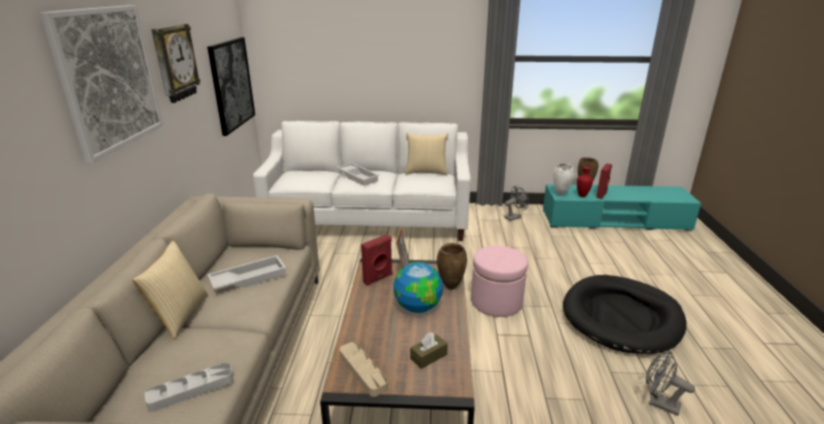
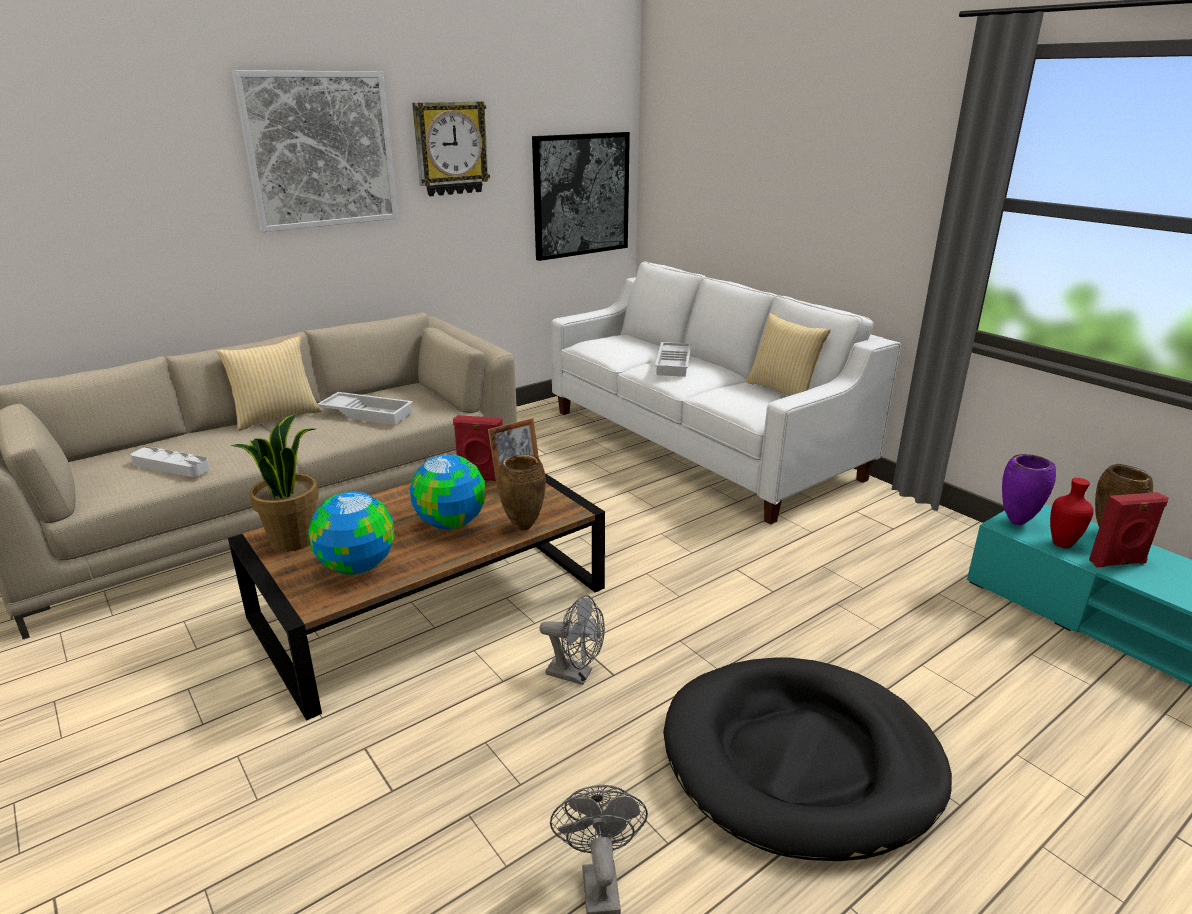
camera: 50 degrees right, 0 degrees up
beige tray [340,342,388,397] -> potted plant [230,413,319,552]
brown tissue box [410,333,448,369] -> globe [308,492,395,575]
pink ottoman [471,246,528,317] -> none
grey fan [504,186,529,221] -> grey fan moved to [539,595,605,685]
white vase [553,164,574,196] -> purple vase [1002,454,1056,525]

